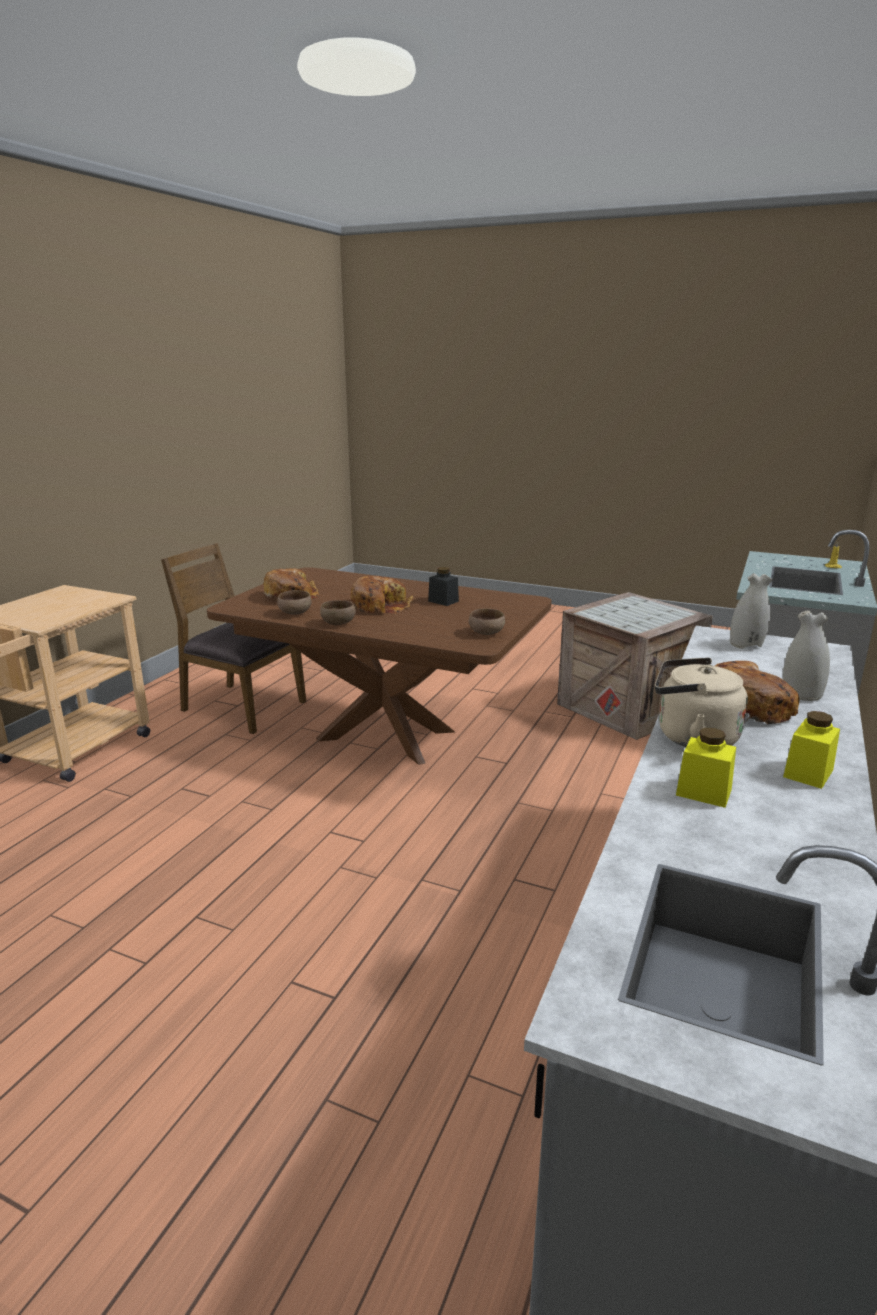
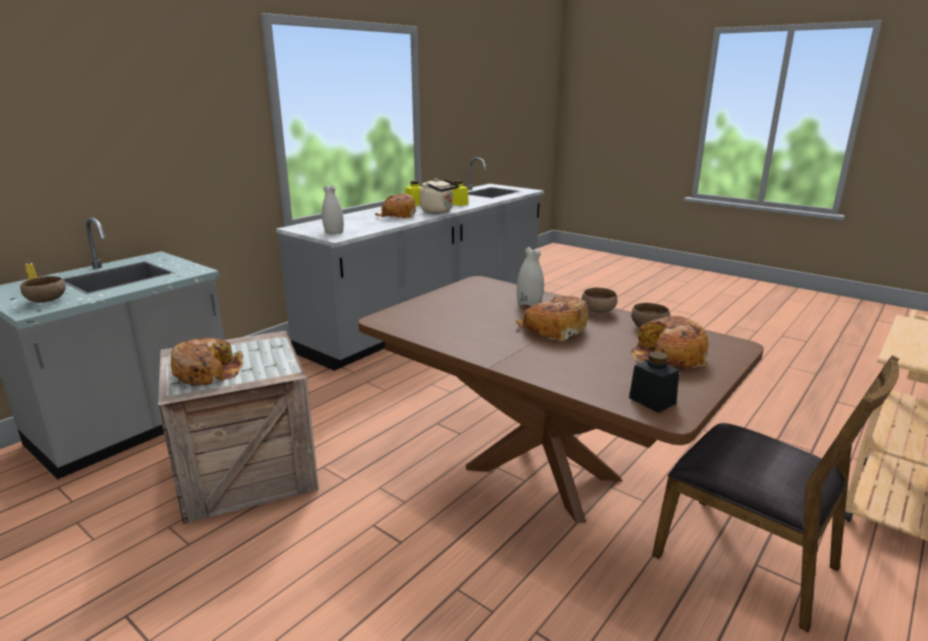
camera: 165 degrees left, 0 degrees up
black jar [428,567,459,606] -> black jar moved to [629,351,679,413]
brown bowl [469,608,505,635] -> brown bowl moved to [20,276,66,303]
white vase [783,610,830,701] -> white vase moved to [517,247,544,306]
none -> bread [171,338,243,386]

